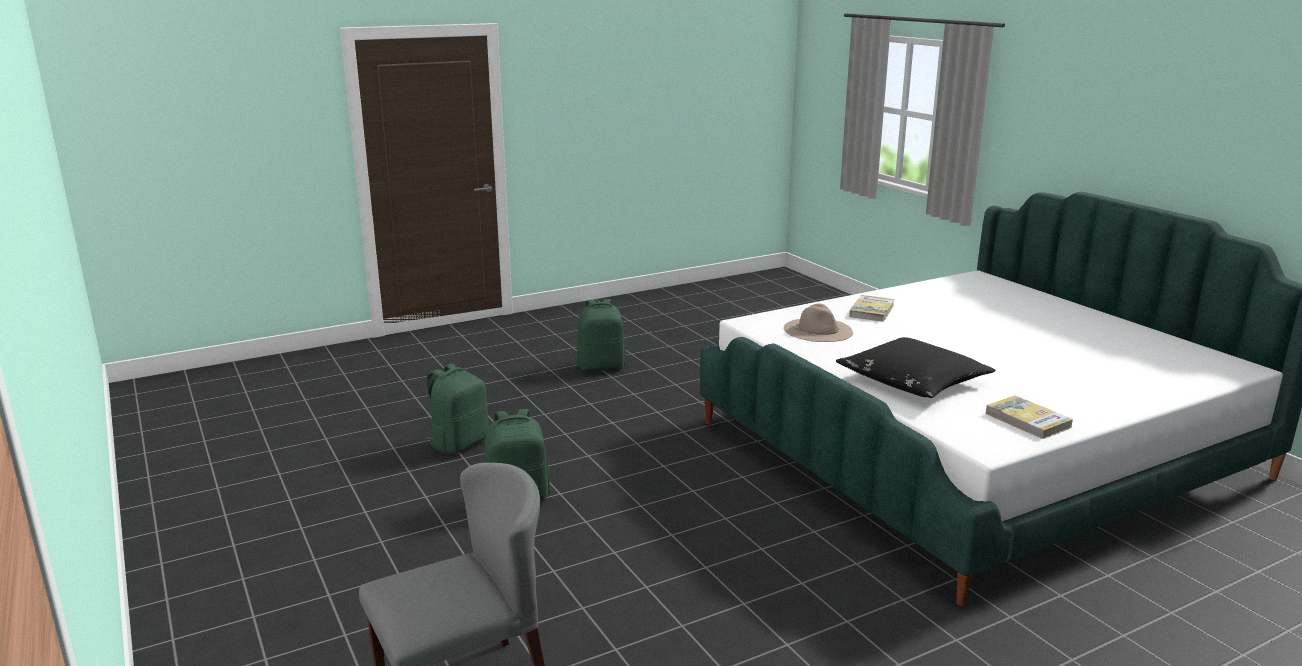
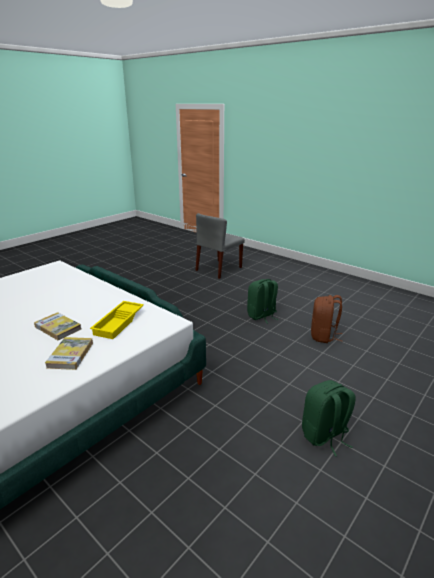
camera: 160 degrees right, 5 degrees up
green backpack [426,363,489,455] -> brown backpack [311,295,342,343]
beige hat [784,303,853,342] -> yellow tray [90,301,144,339]
black pillow [836,337,995,398] -> none
book [985,395,1073,439] -> book moved to [34,312,81,340]

